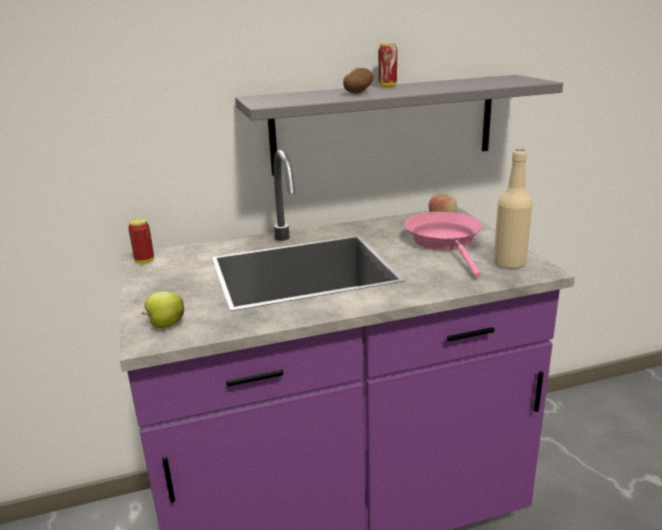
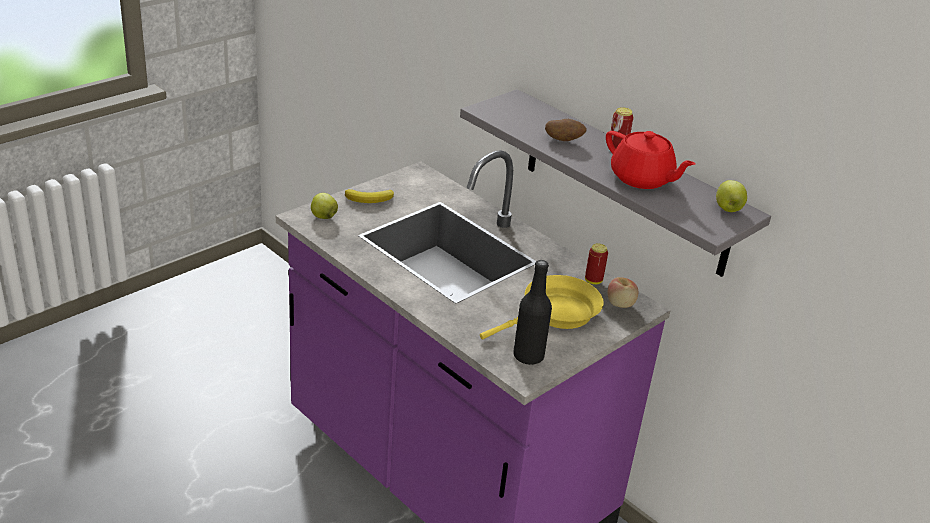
camera: 60 degrees right, 10 degrees up
can [128,219,154,264] -> can moved to [585,243,608,285]
pink frying pan [404,212,482,277] -> yellow frying pan [480,275,604,340]
beige bottle [493,149,532,269] -> black bottle [513,260,552,365]
none -> banana [345,189,394,203]
none -> red teapot [606,131,696,189]
none -> apple [716,180,747,212]

